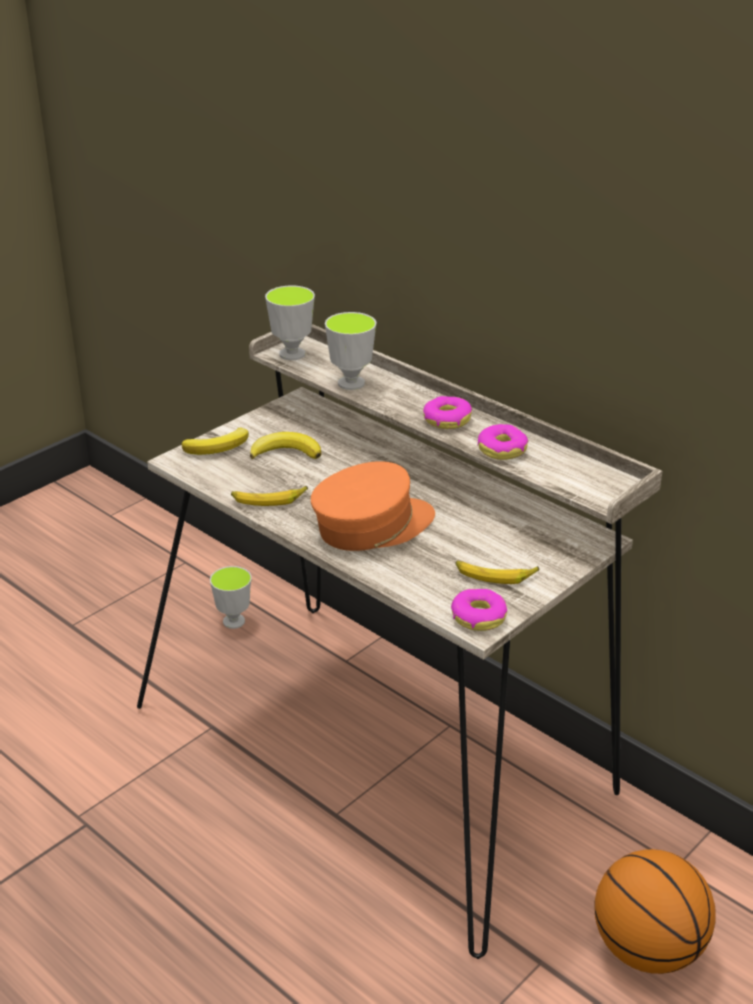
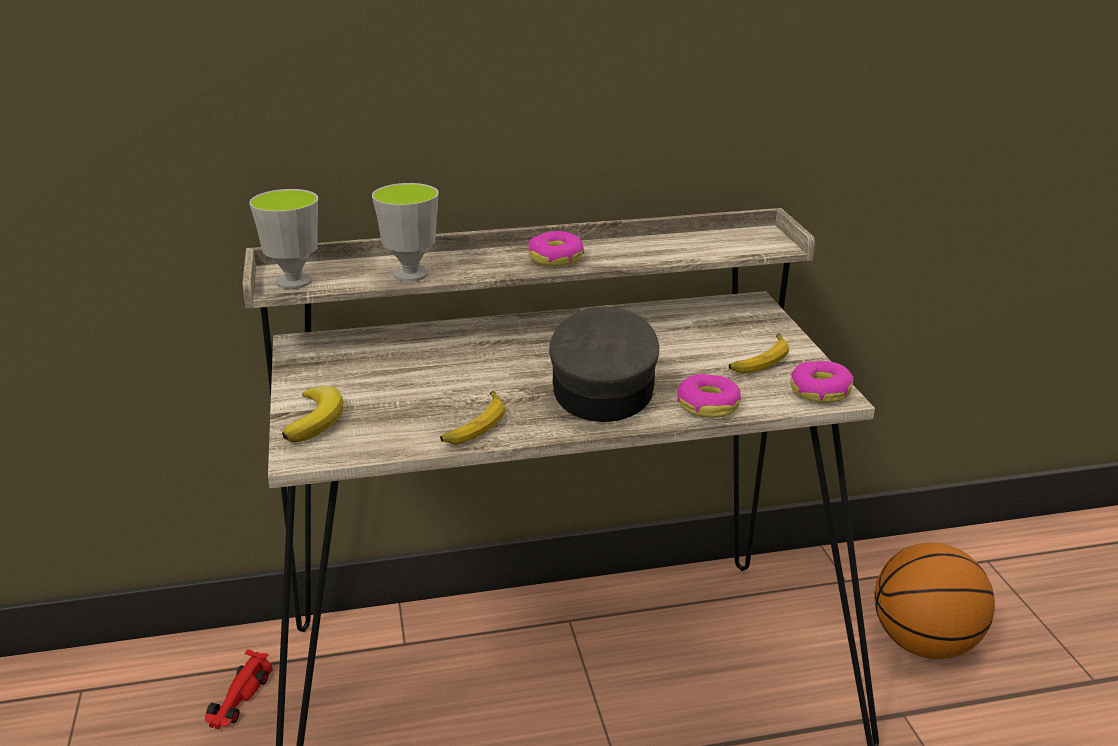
camera: 55 degrees left, 5 degrees down
cup [210,566,252,629] -> red toy car [205,649,273,730]
banana [250,432,321,459] -> none
orange cap [311,461,435,551] -> grey cap [549,306,659,422]
donut [477,424,528,460] -> donut moved to [677,374,741,418]

